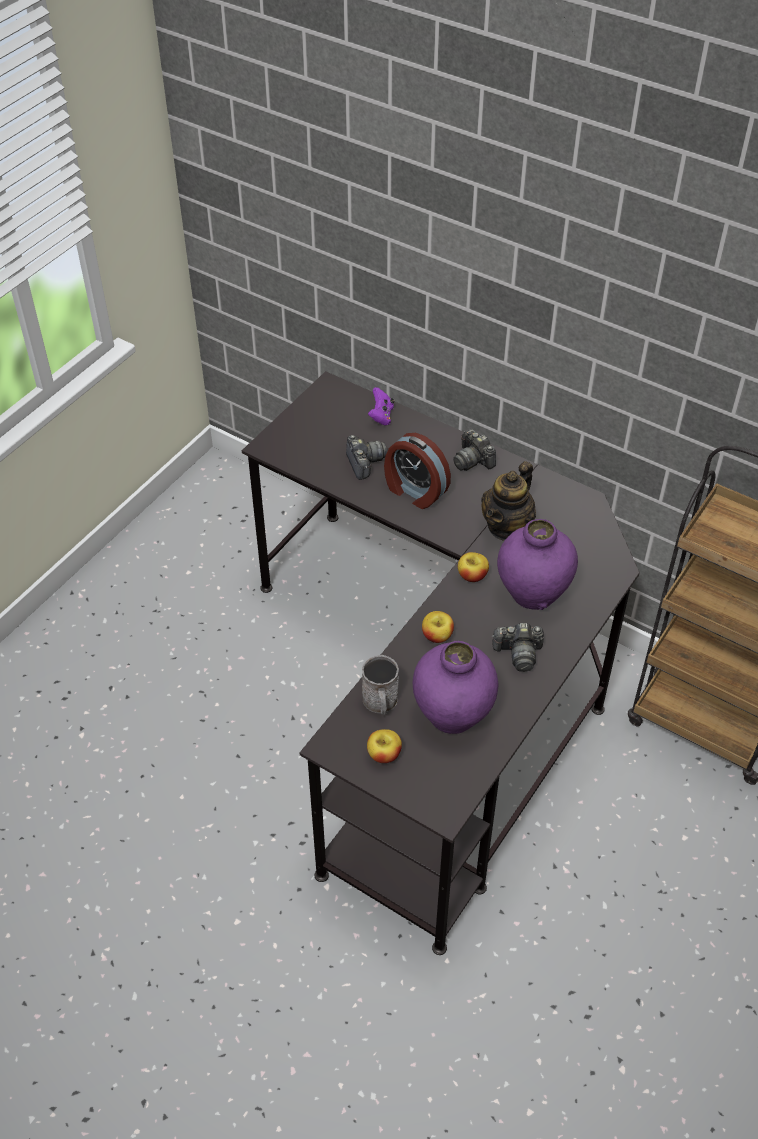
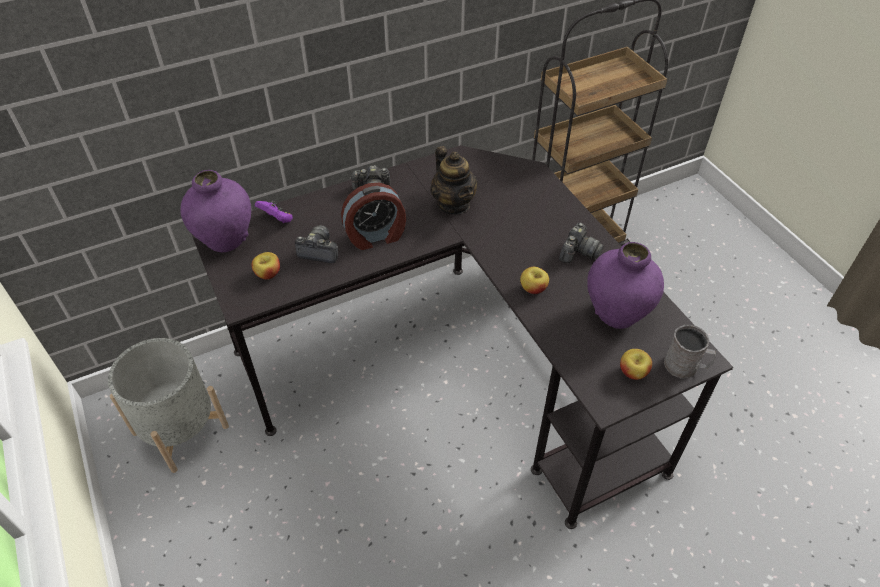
camera: 60 degrees left, 0 degrees up
grey mug [362,655,399,715] -> grey mug moved to [664,325,716,378]
apple [458,552,489,582] -> apple moved to [251,252,280,280]
purple vase [497,519,578,610] -> purple vase moved to [180,170,251,252]
none -> grey planter [108,338,229,473]

